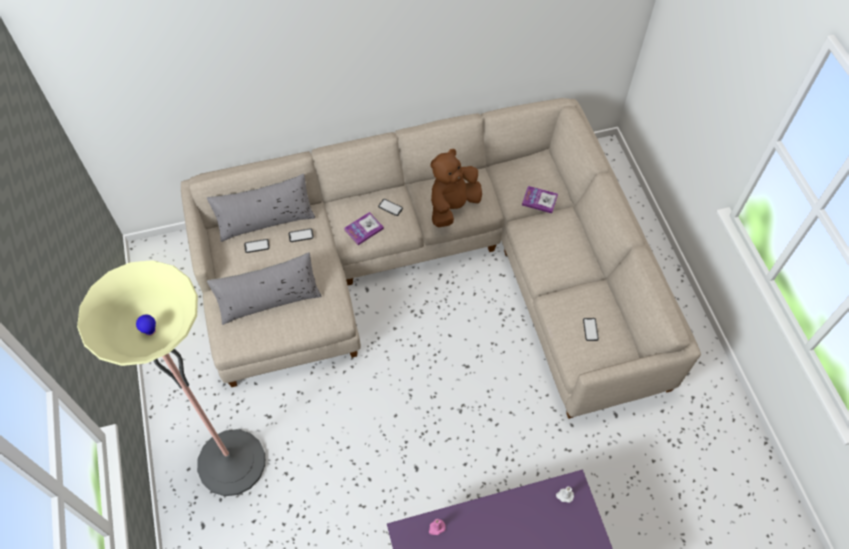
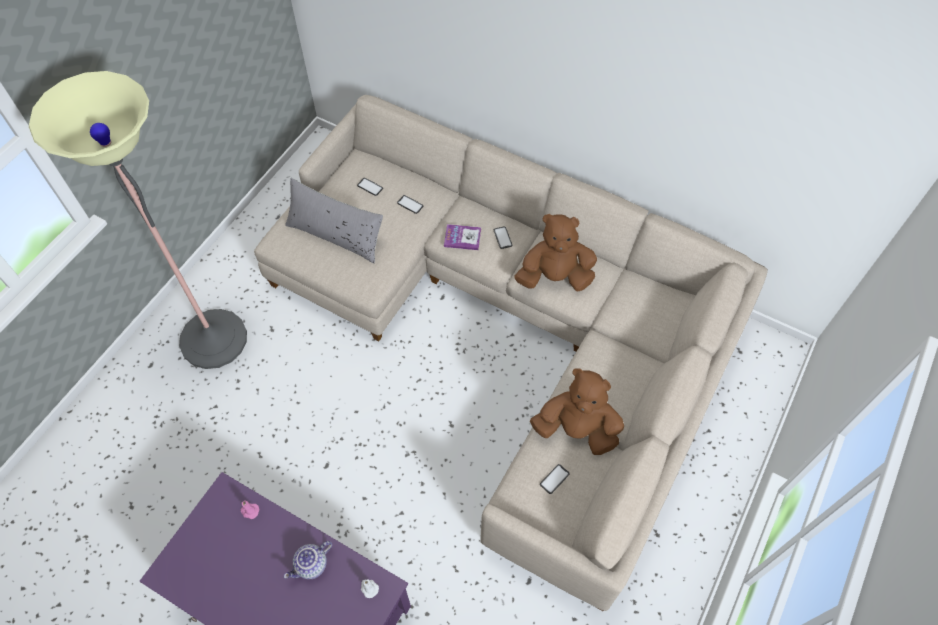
camera: 45 degrees right, 0 degrees up
grey pillow [207,174,315,242] -> none
book [522,186,558,213] -> none
none -> teapot [284,541,332,579]
none -> brown plush toy [530,368,624,455]

